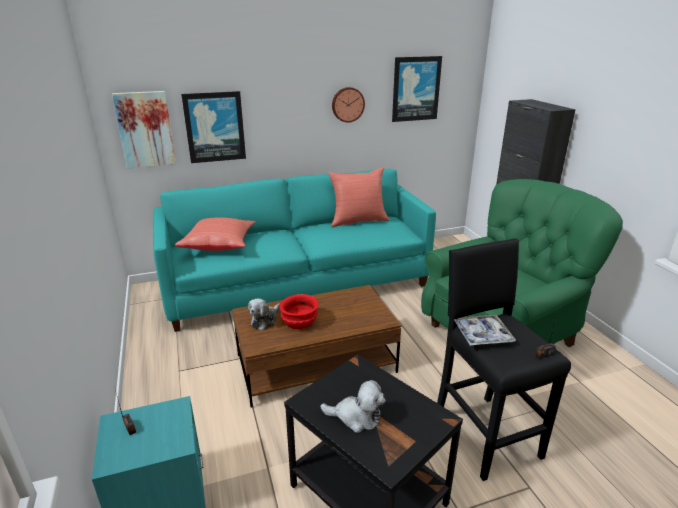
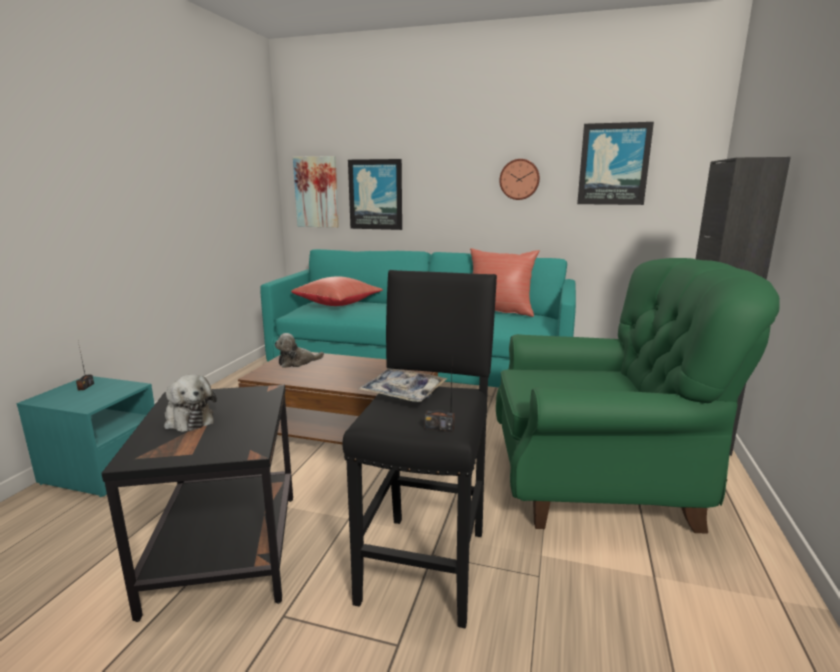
camera: 35 degrees right, 10 degrees down
red bowl [279,294,318,329] -> none

